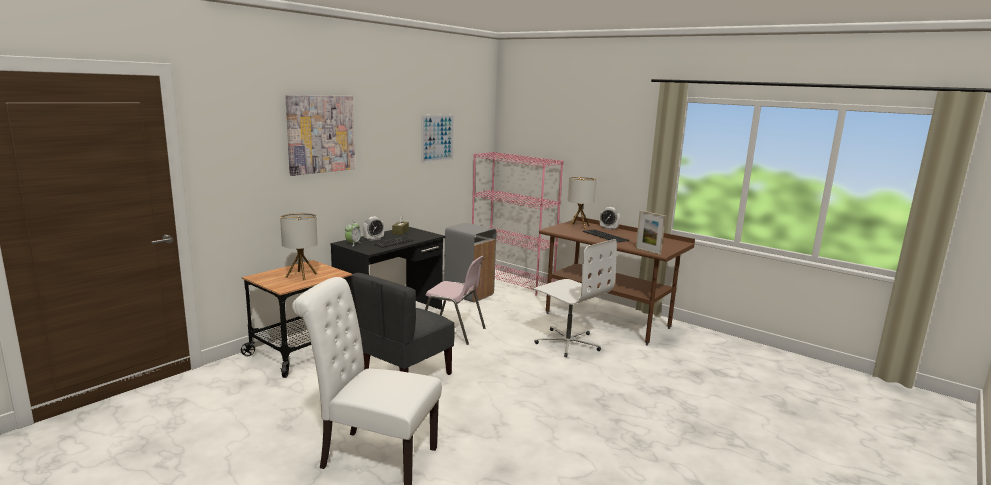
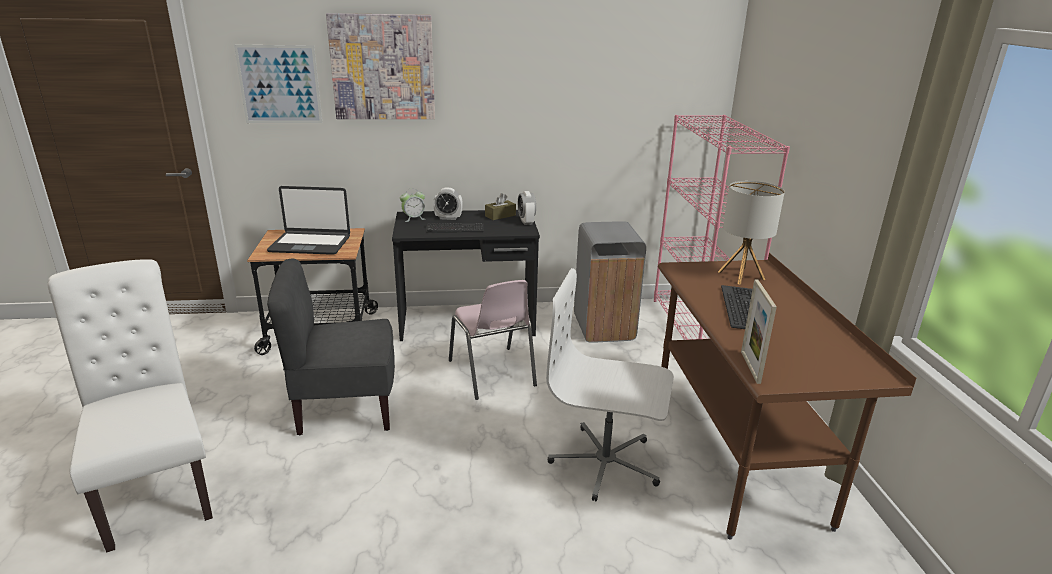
camera: 45 degrees right, 10 degrees up
table lamp [280,213,318,281] -> laptop [267,186,350,255]
picture [421,114,454,163] -> picture moved to [234,45,323,123]
white office chair [533,239,617,357] -> white office chair turned 105 degrees clockwise [546,268,674,501]
alarm clock [600,207,620,230] -> alarm clock moved to [518,191,536,225]

